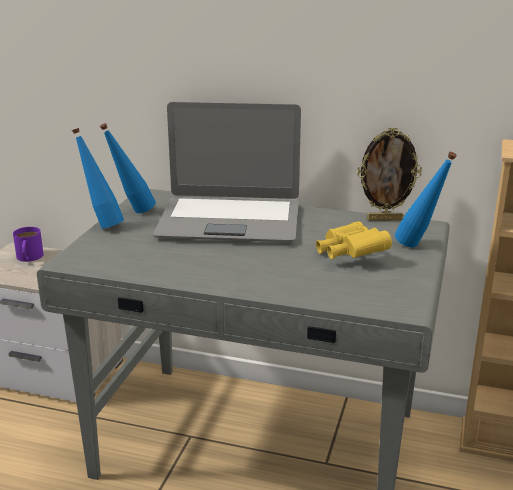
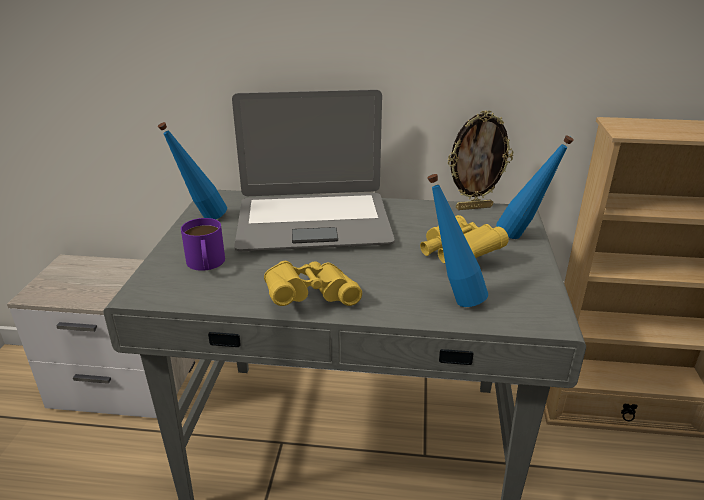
camera: 10 degrees left, 5 degrees up
purple mug [13,227,44,262] -> purple mug moved to [181,218,225,271]
blue bottle [72,128,124,229] -> blue bottle moved to [427,174,488,307]
none -> yellow binoculars [264,261,362,306]

